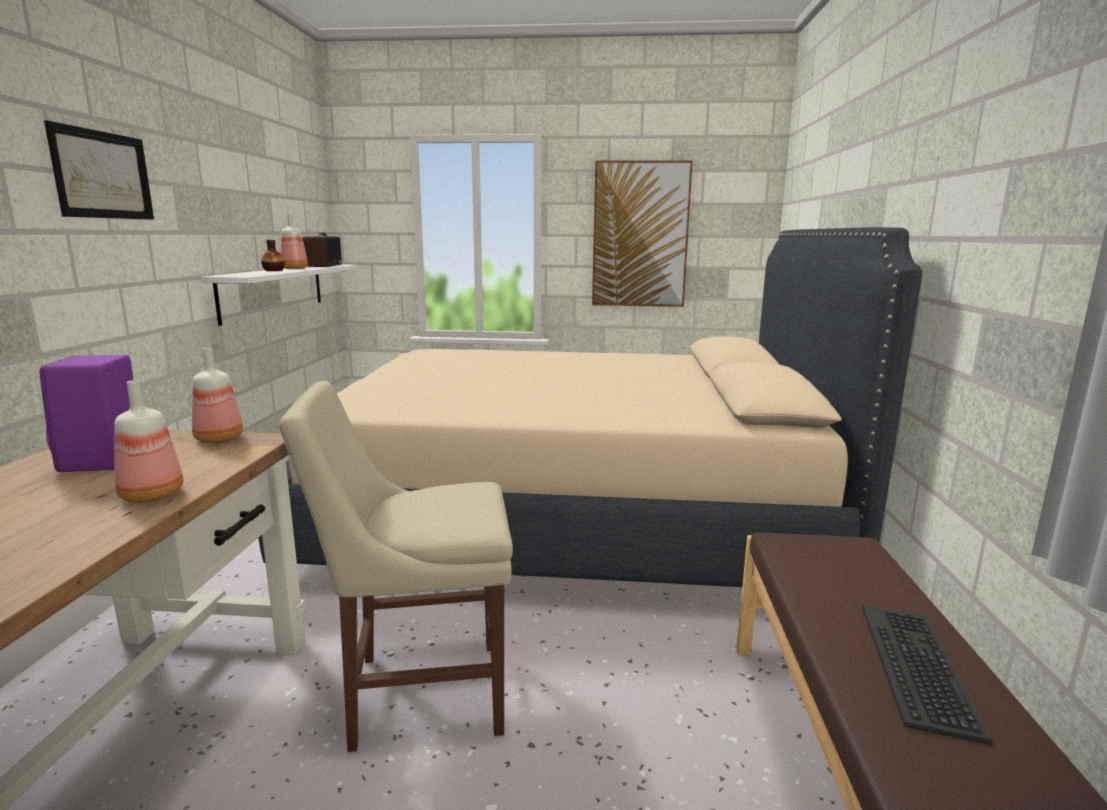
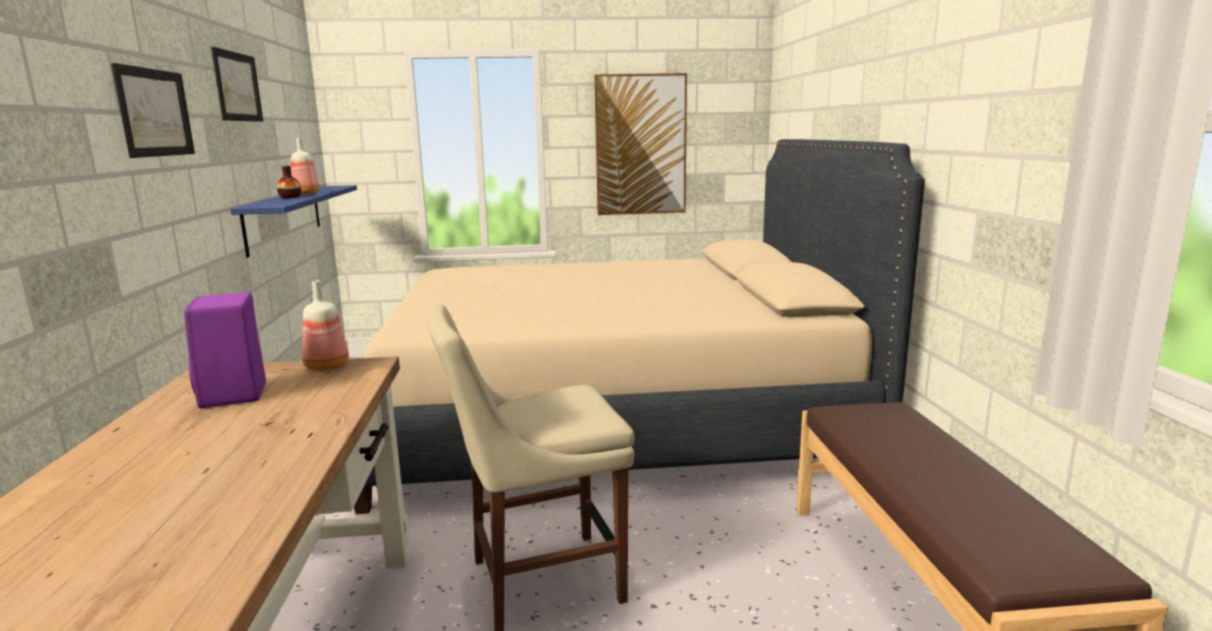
camera: 10 degrees left, 0 degrees up
bottle [114,380,183,503] -> none
white shelf [200,264,357,326] -> blue shelf [230,185,357,258]
radio [303,232,342,267] -> none
keyboard [862,605,992,745] -> none
none -> picture [211,47,263,122]

